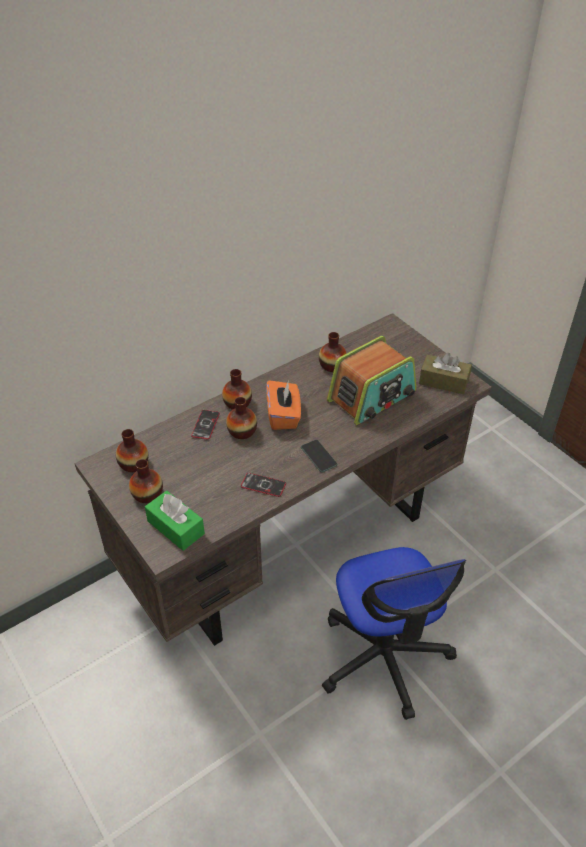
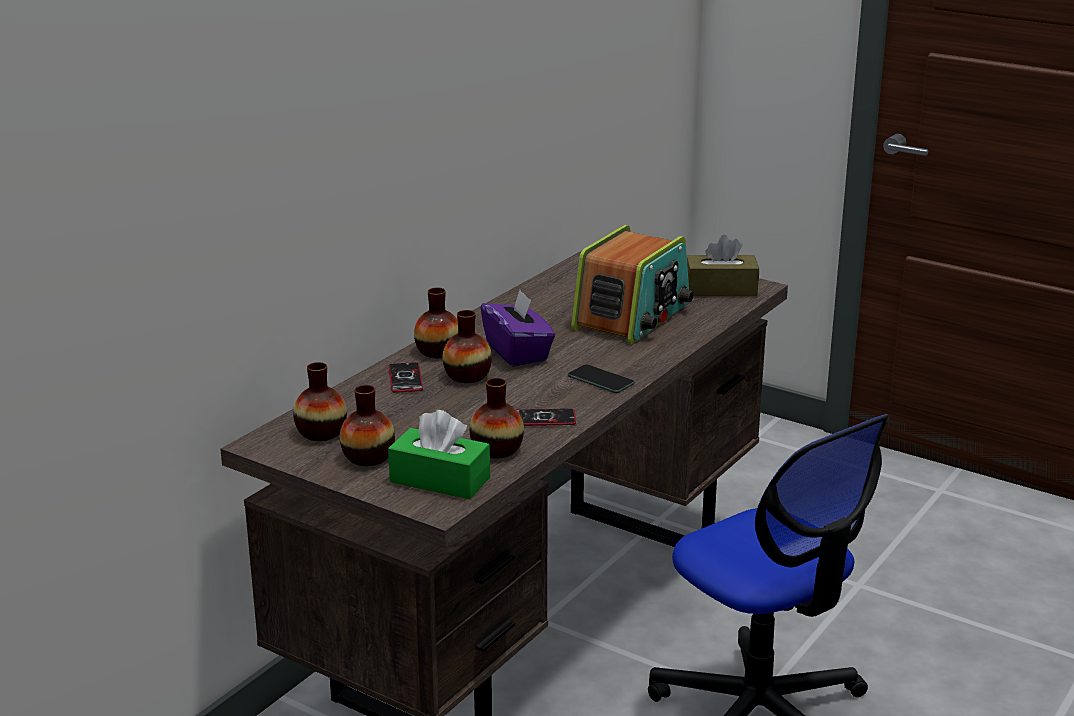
camera: 20 degrees left, 20 degrees down
orange tissue box [266,380,301,430] -> purple tissue box [481,289,555,367]
vase [319,332,347,372] -> vase moved to [470,378,524,459]

